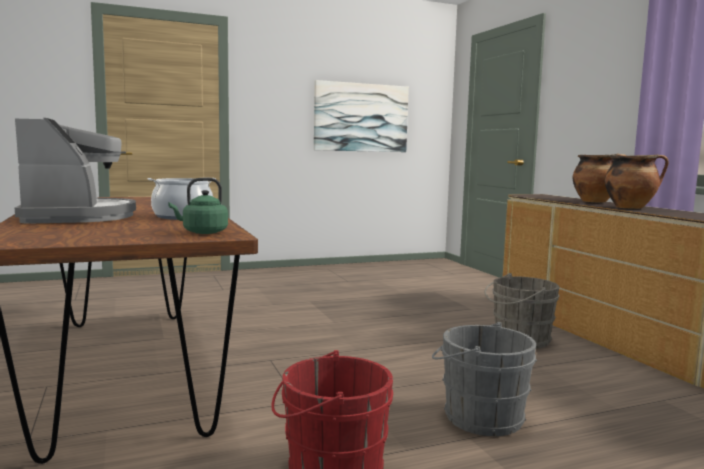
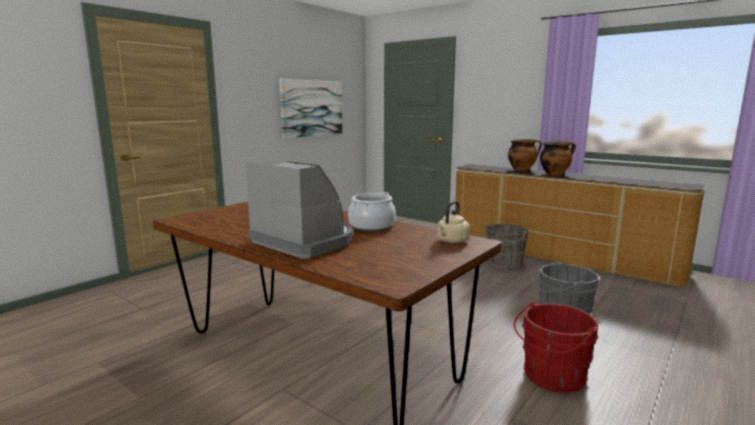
camera: 30 degrees left, 5 degrees up
green kettle [168,178,228,234] -> beige kettle [437,201,470,243]

